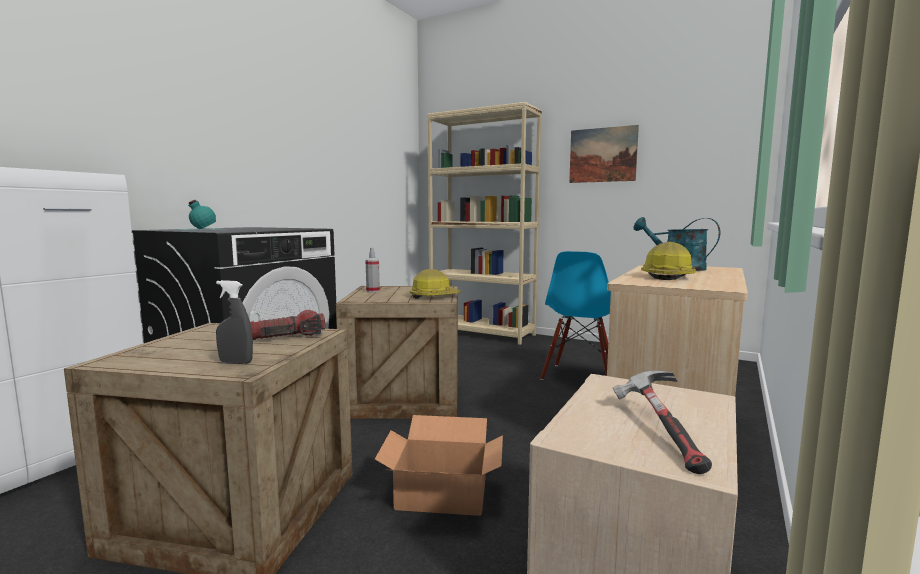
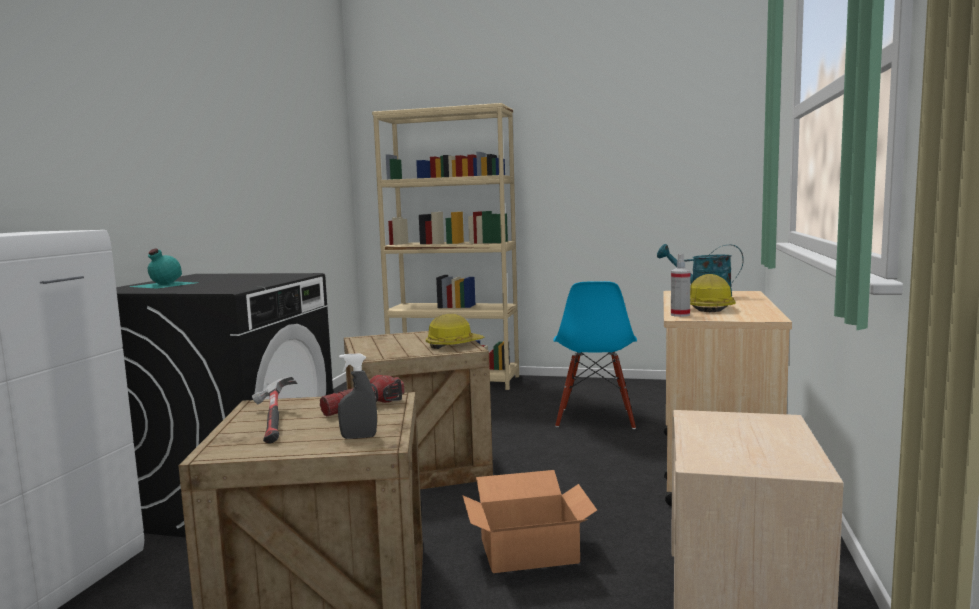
camera: 15 degrees left, 0 degrees up
spray bottle [366,248,380,293] -> spray bottle moved to [671,254,691,317]
picture [569,125,639,183] -> none
hammer [613,371,712,474] -> hammer moved to [252,376,298,444]

